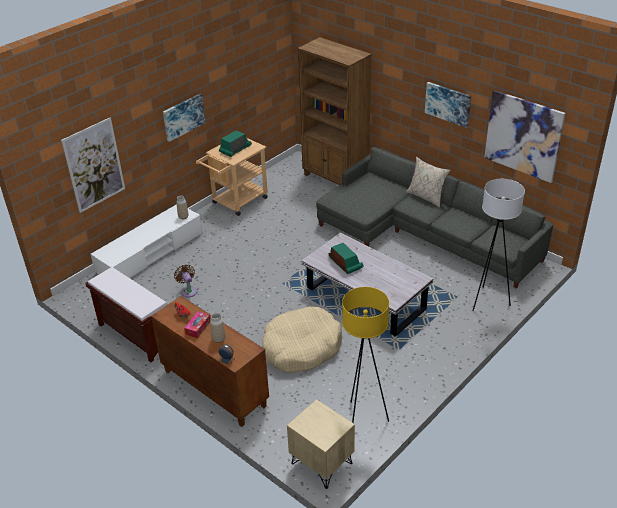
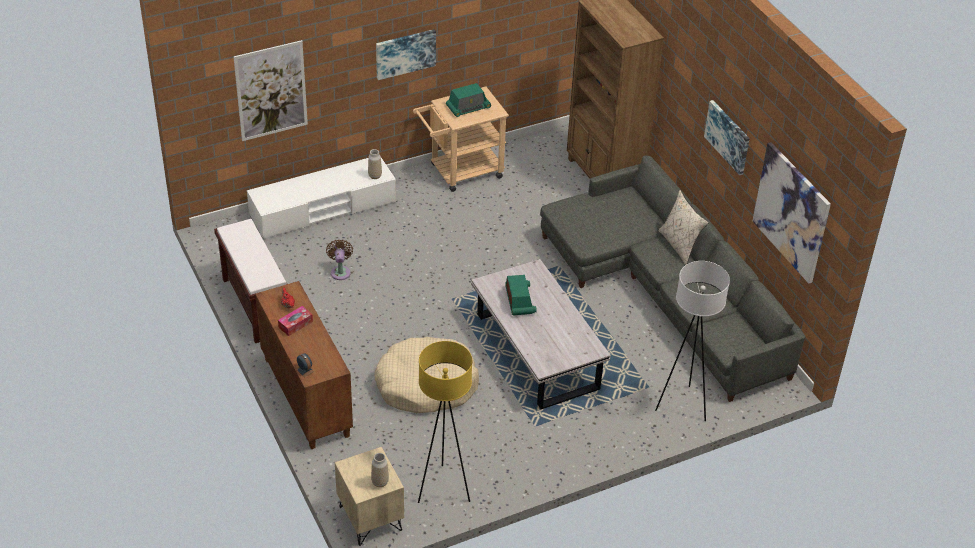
camera: 20 degrees right, 5 degrees up
vase [210,313,226,343] -> vase moved to [371,453,389,487]

